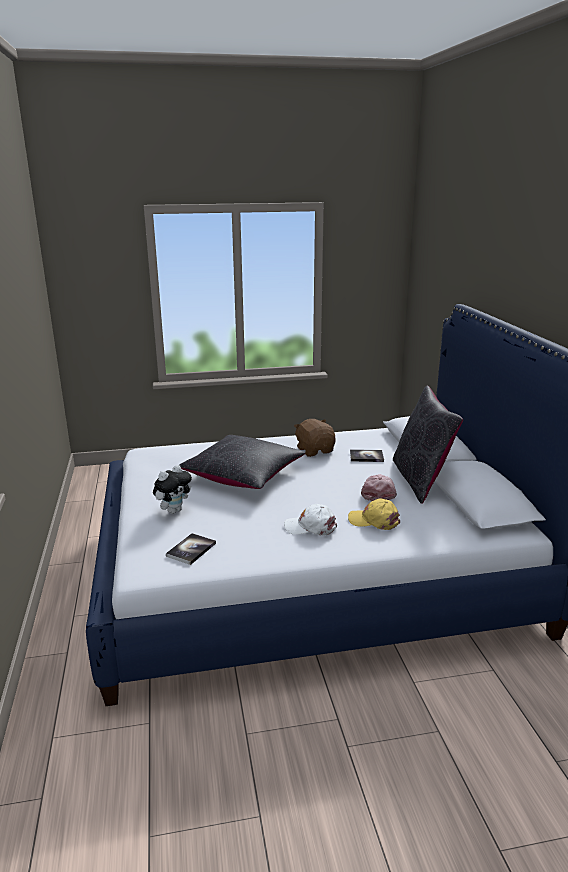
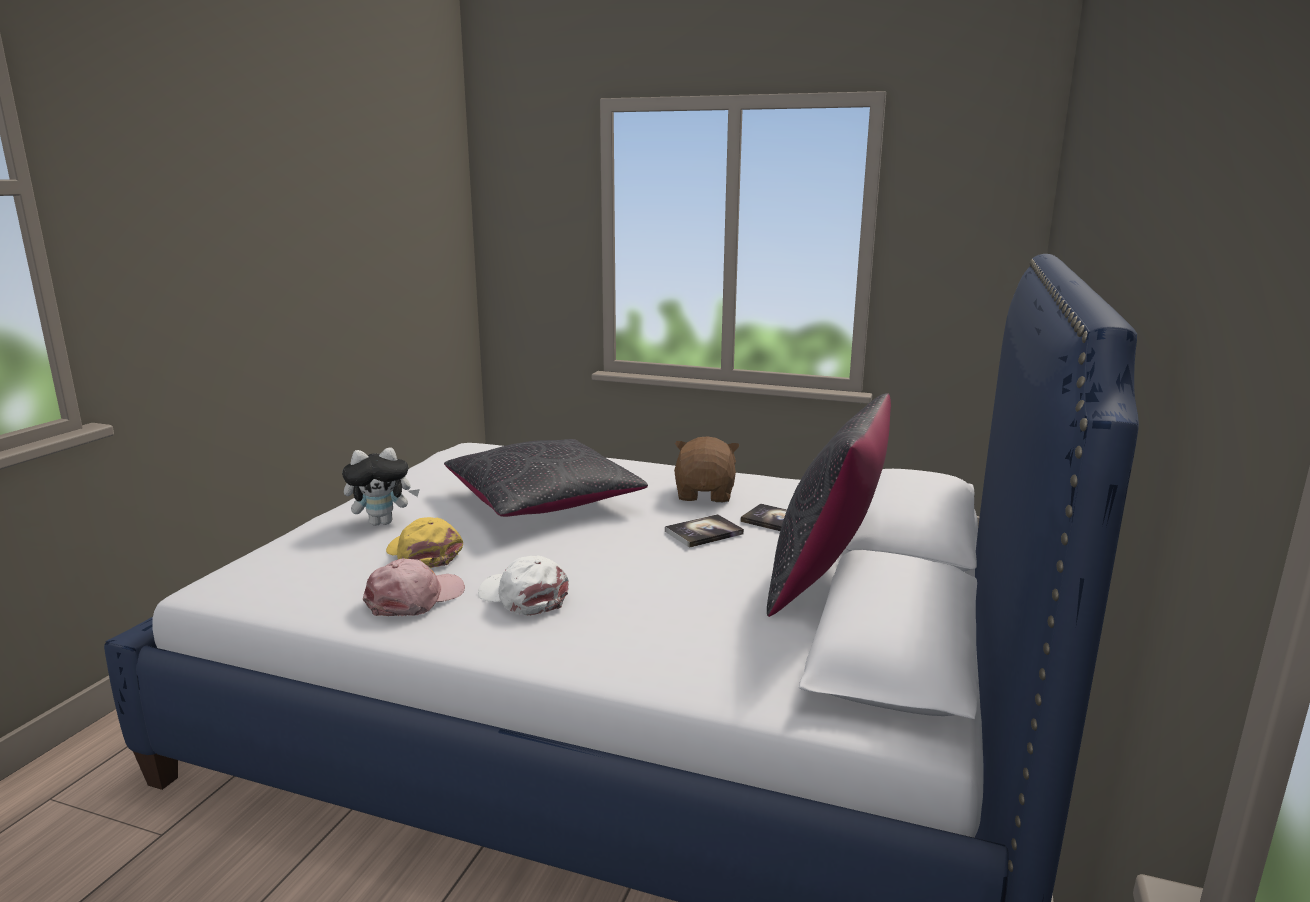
camera: 30 degrees right, 5 degrees down
book [166,533,216,565] -> book moved to [665,514,744,548]
yellow cap [348,499,400,530] -> yellow cap moved to [386,517,463,568]
pink cap [361,474,397,501] -> pink cap moved to [363,559,465,616]

